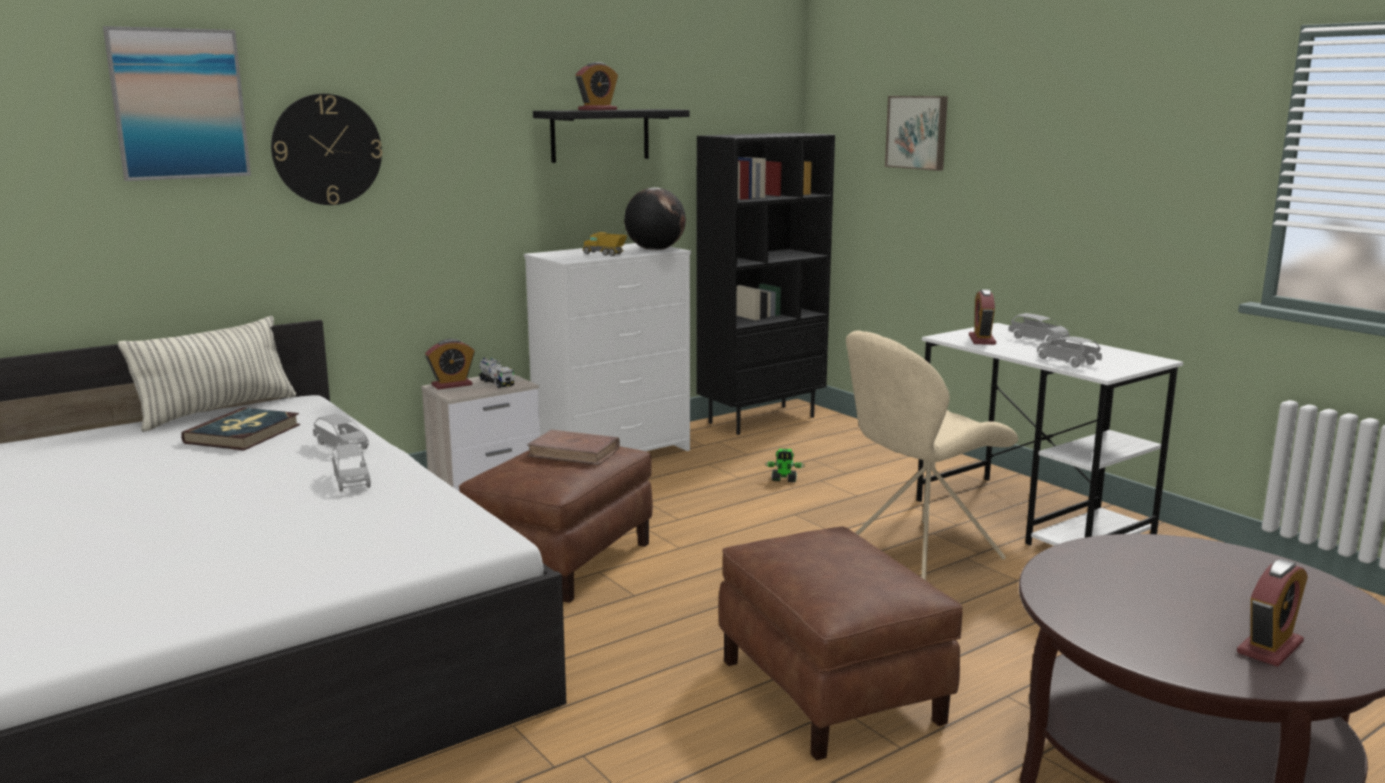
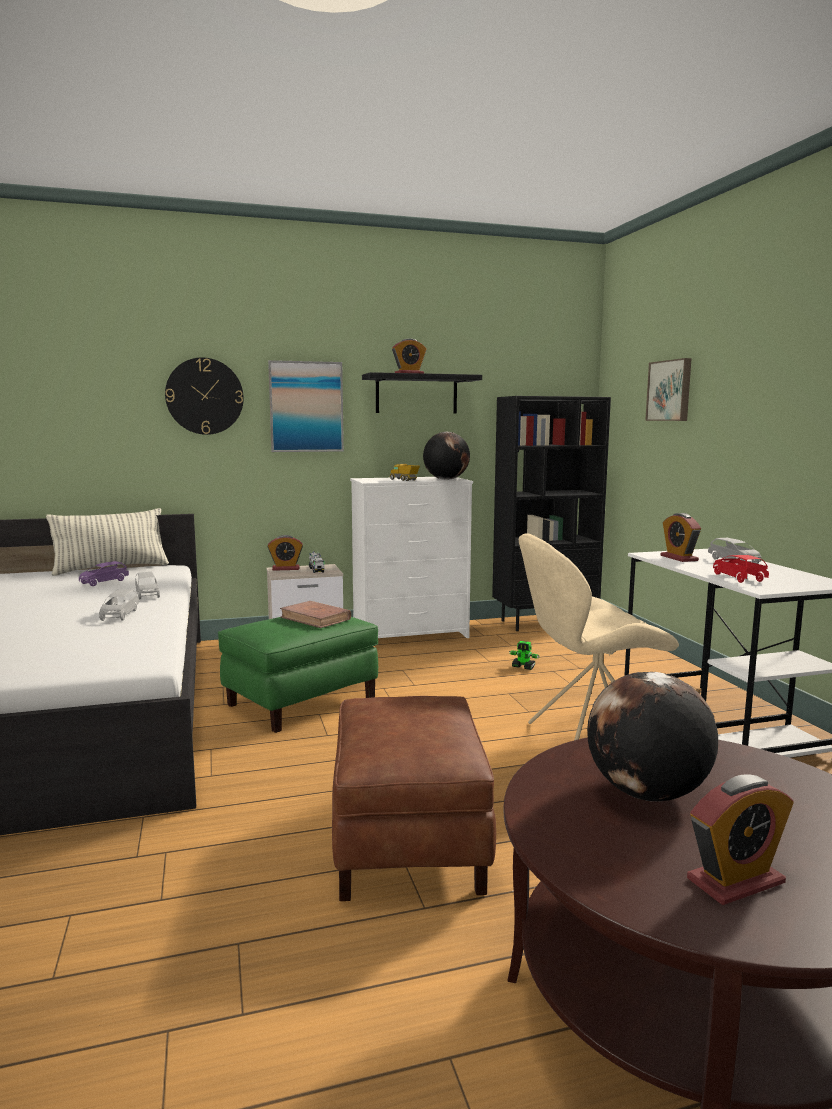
camera: 20 degrees right, 5 degrees down
picture [103,26,251,181] -> picture moved to [268,360,344,452]
book [181,408,300,450] -> purple toy car [79,561,129,586]
brown ottoman [459,446,653,603] -> green ottoman [218,617,378,733]
alarm clock [969,289,996,345] -> alarm clock turned 45 degrees counterclockwise [661,513,701,562]
grey toy car [1037,336,1102,368] -> red toy car [713,555,769,583]
none -> globe [587,672,718,802]

